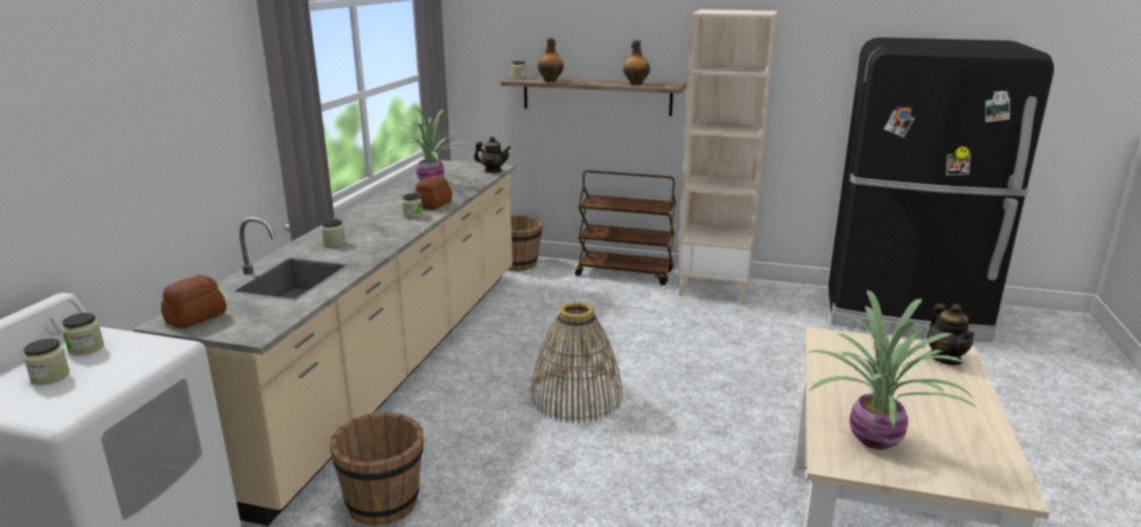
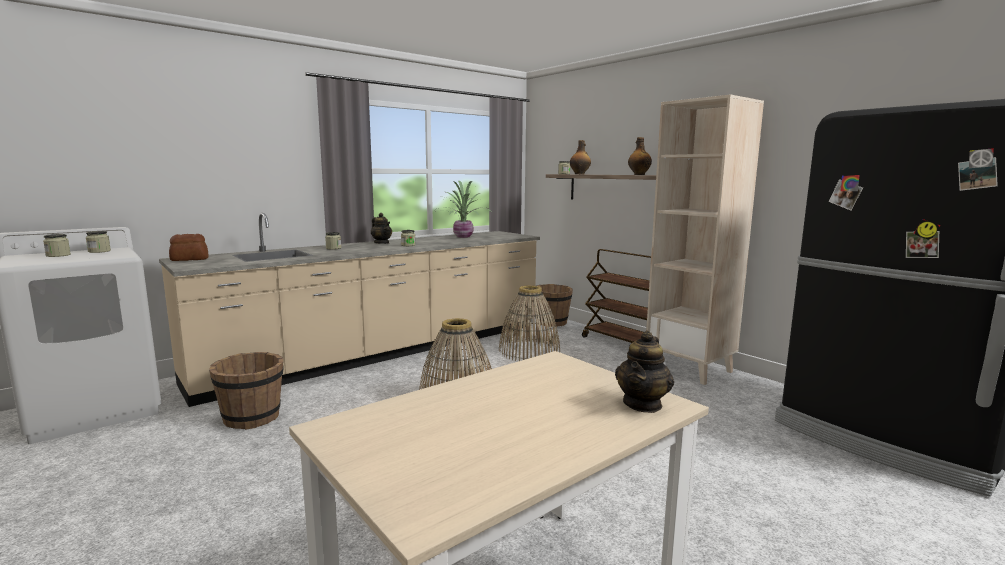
camera: 35 degrees right, 10 degrees down
bread [414,176,452,210] -> none
teapot [474,136,511,173] -> teapot moved to [371,213,392,244]
potted plant [805,290,978,450] -> none
none -> basket [499,285,560,361]

